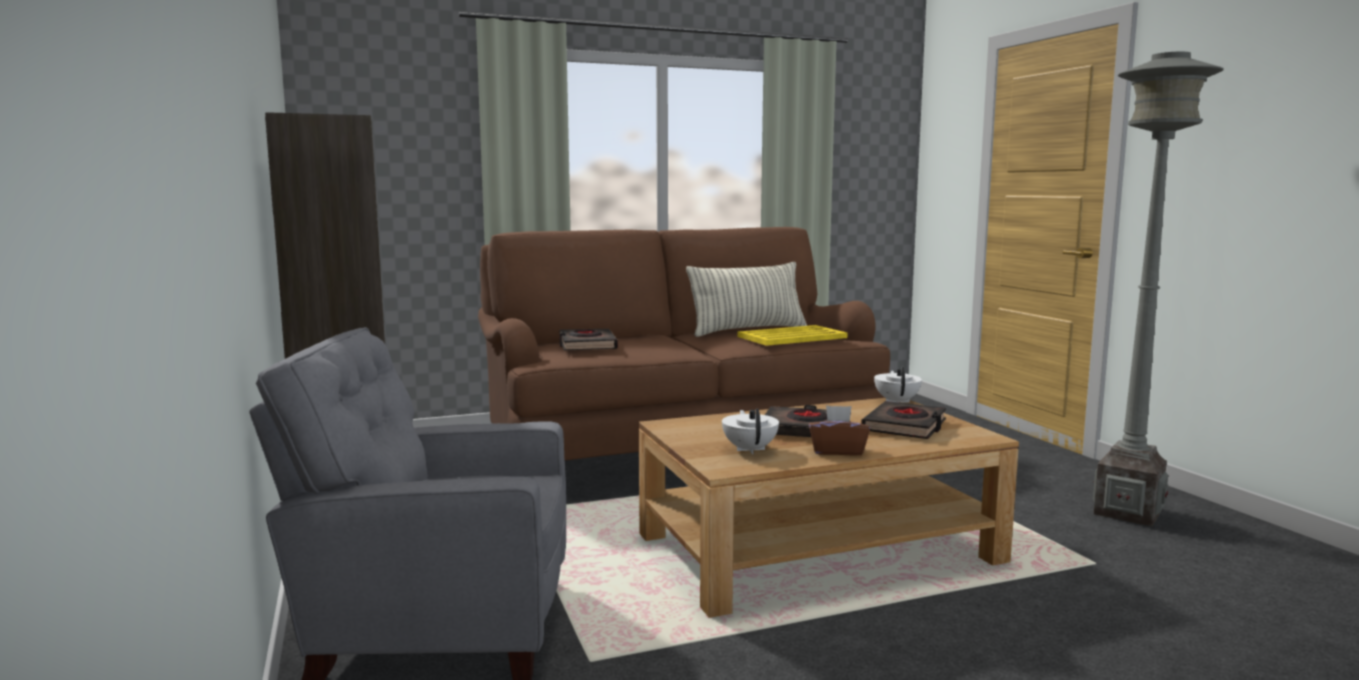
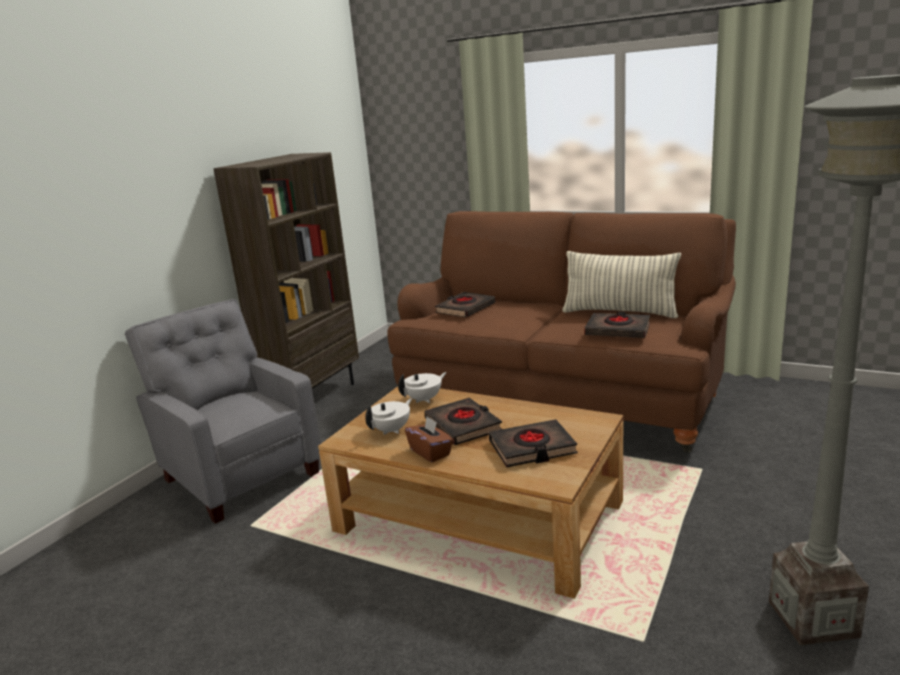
camera: 50 degrees right, 10 degrees up
yellow tray [737,325,847,346] -> black book [585,312,650,338]
white teapot [874,367,922,403] -> white teapot moved to [398,372,447,403]

